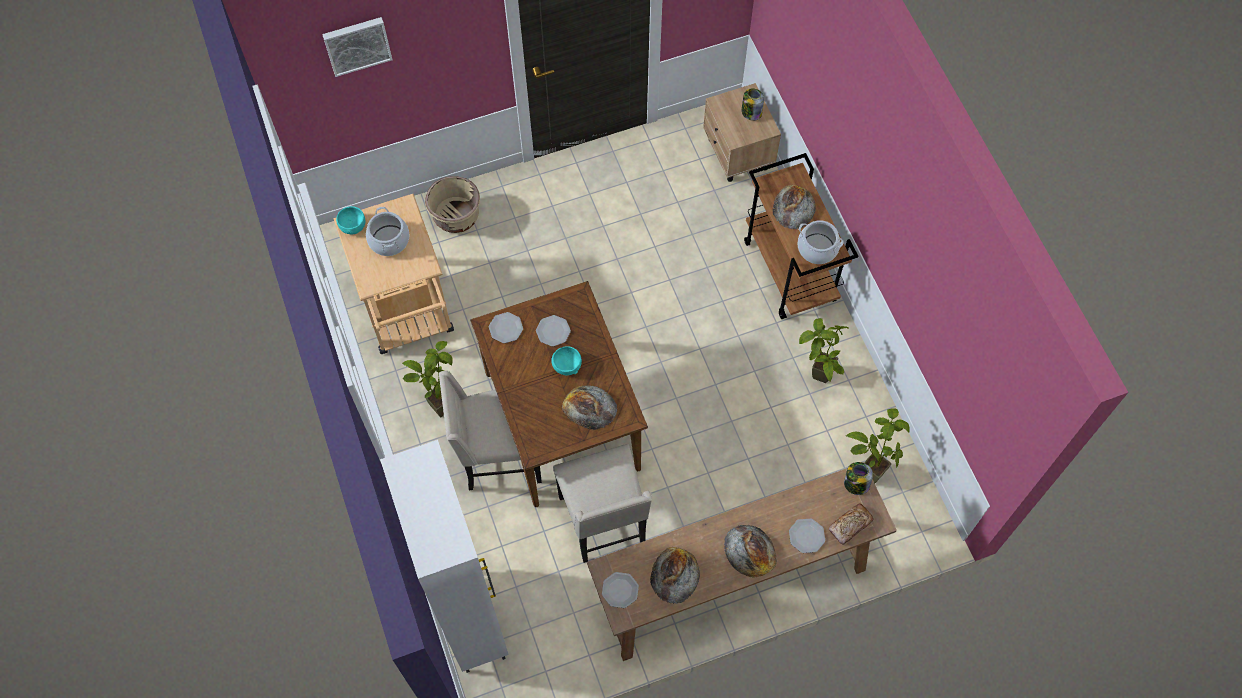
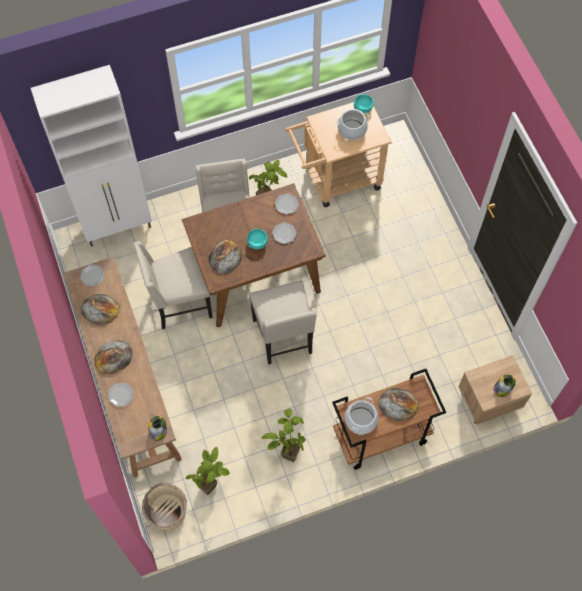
camera: 90 degrees right, 0 degrees up
picture [322,17,392,77] -> none
beige planter [425,176,480,233] -> beige planter moved to [142,483,187,531]
bread [829,504,874,544] -> none
none -> beige chair [249,280,317,365]

